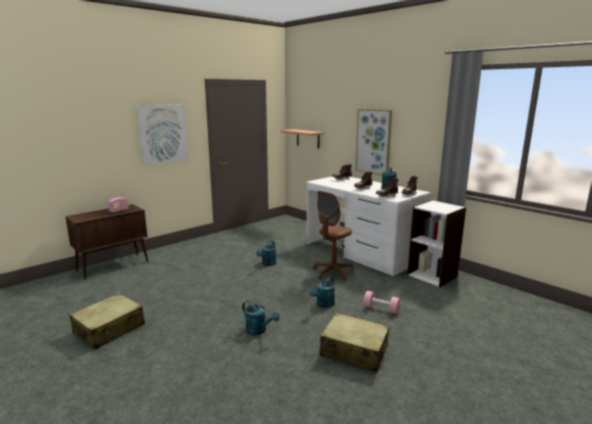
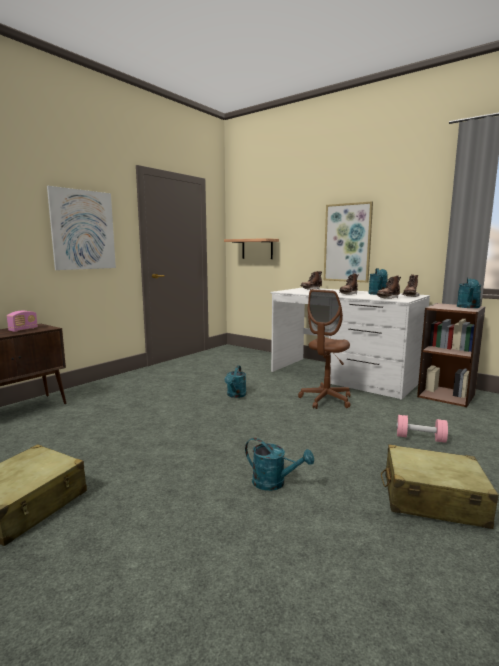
camera: 10 degrees left, 5 degrees down
turquoise watering can [309,276,335,307] -> turquoise watering can moved to [457,277,482,308]
white bookcase [407,200,466,287] -> brown bookcase [417,303,485,407]

